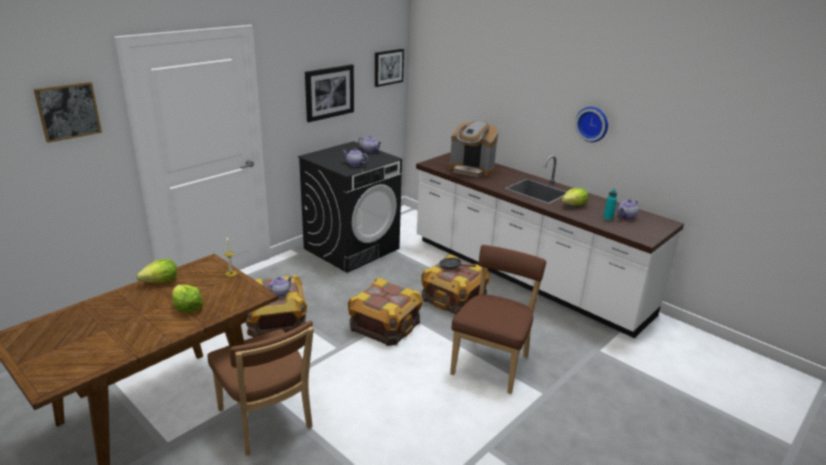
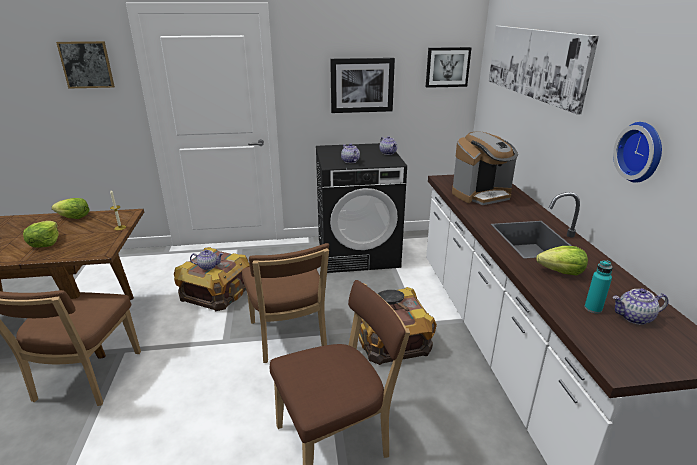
camera: 40 degrees right, 0 degrees up
crate [348,278,422,346] -> brown chair [242,243,329,363]
coffee machine [449,121,498,177] -> coffee machine turned 90 degrees counterclockwise [452,132,518,205]
none -> picture [489,26,599,114]

